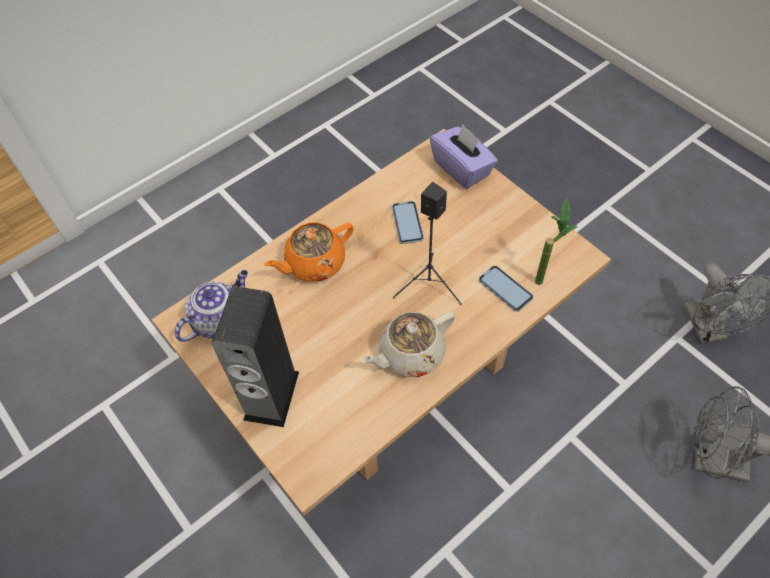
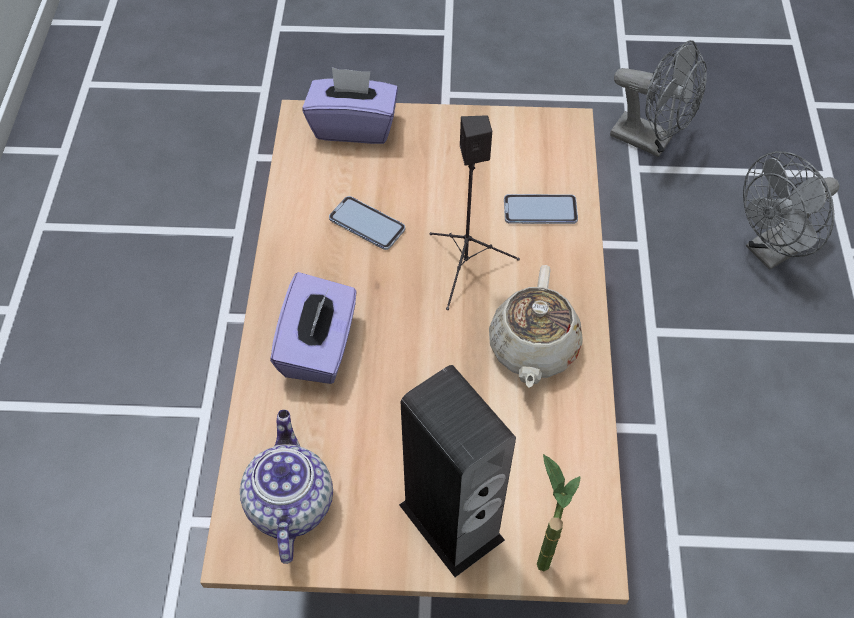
camera: 50 degrees left, 0 degrees up
orange teapot [264,222,354,282] -> purple tissue box [270,272,357,384]
potted plant [535,198,578,285] -> potted plant moved to [537,454,581,572]

